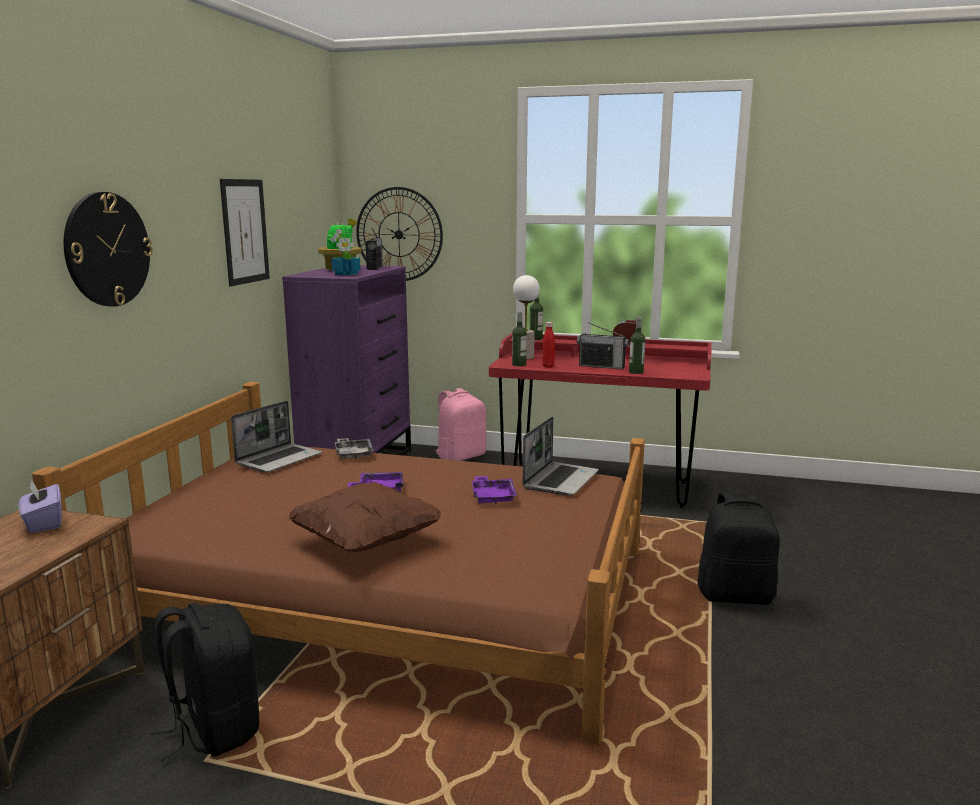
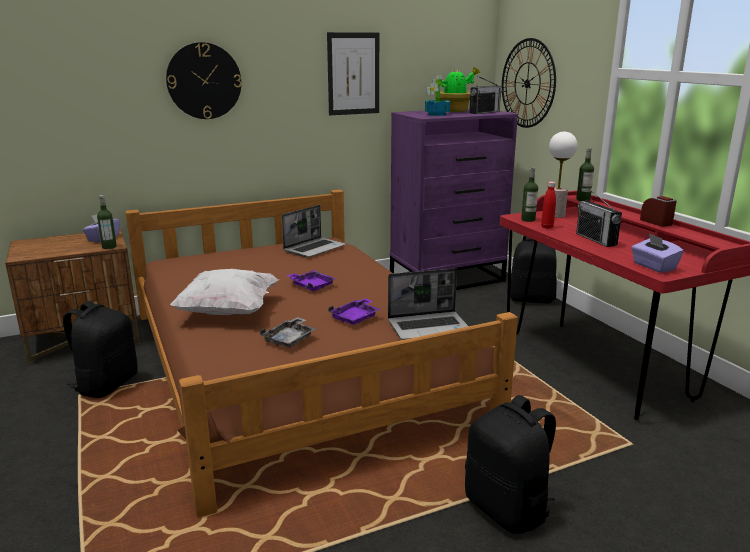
camera: 50 degrees right, 5 degrees up
laptop [231,401,322,473] -> laptop turned 45 degrees counterclockwise [282,205,346,258]
brown pillow [288,482,442,552] -> white pillow [170,269,278,315]
grey tray [335,438,374,459] -> grey tray moved to [260,317,317,348]
pink backpack [435,388,487,461] -> black backpack [510,236,557,304]
bottle [629,317,645,374] -> bottle moved to [97,195,117,249]
none -> purple tissue box [631,233,684,273]

